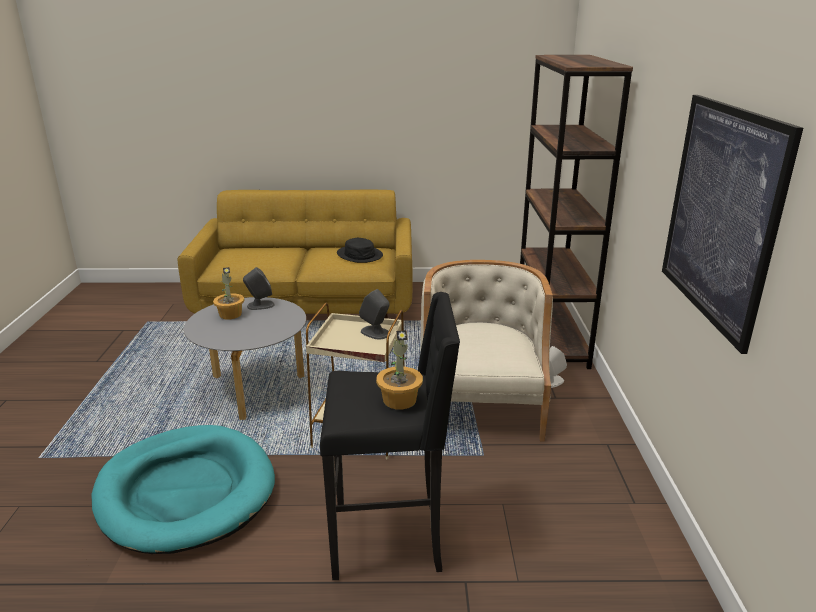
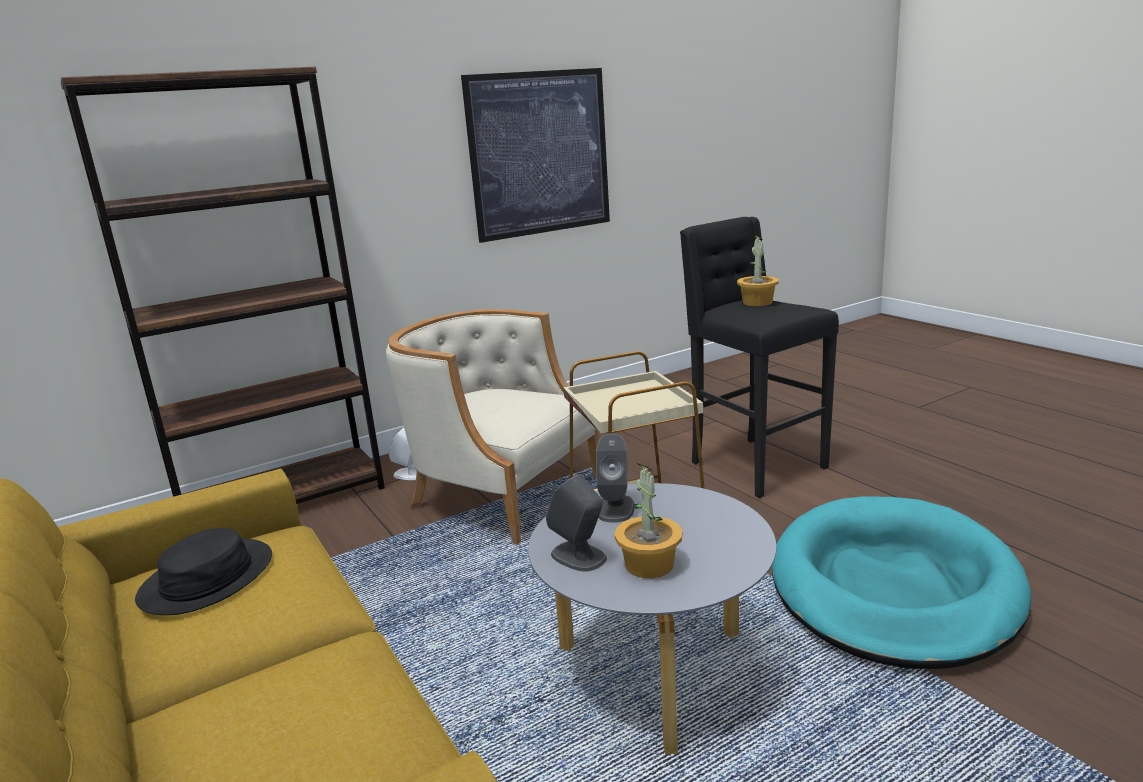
camera: 120 degrees left, 5 degrees down
grey speaker [359,289,390,340] -> grey speaker moved to [596,433,635,523]
beige armchair [420,260,553,442] -> beige armchair turned 60 degrees clockwise [386,309,599,545]

